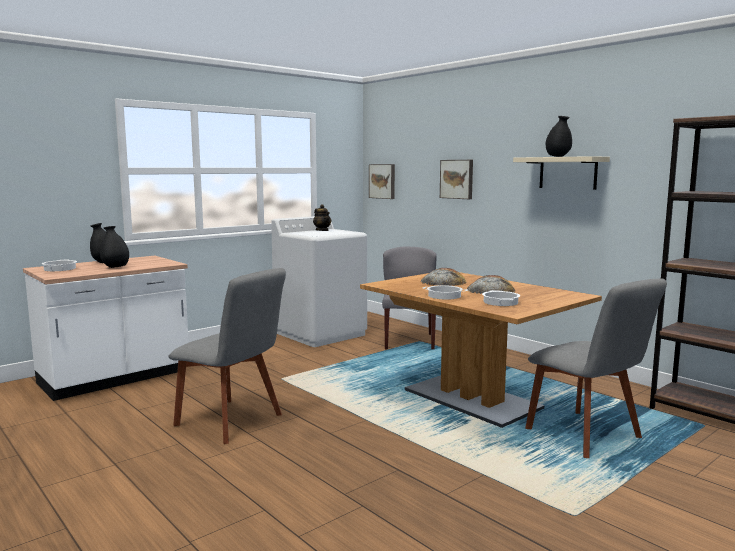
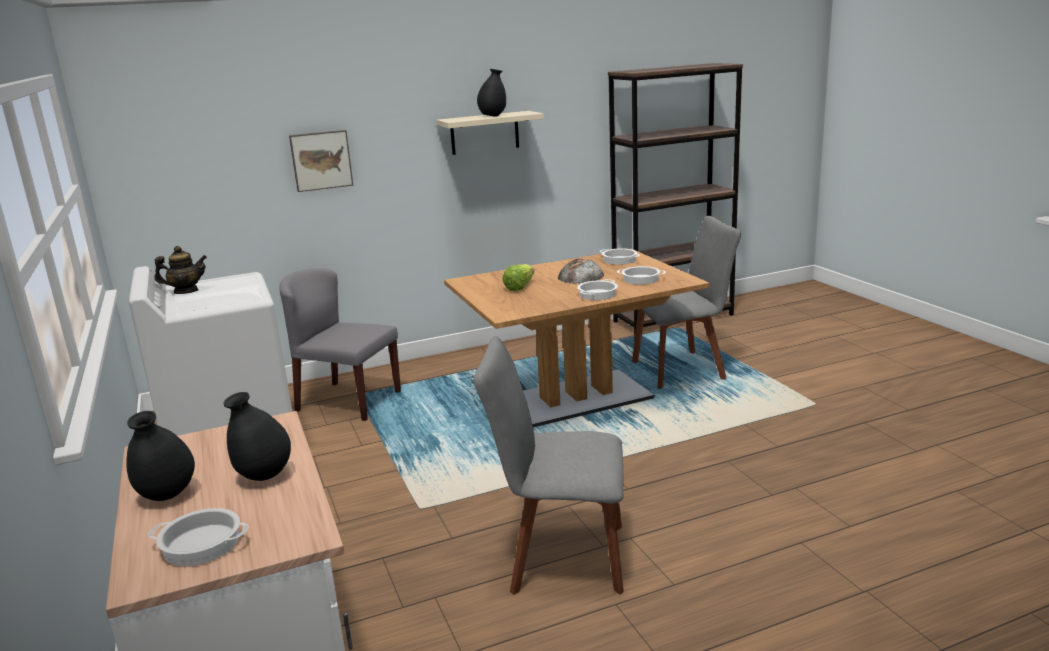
camera: 70 degrees left, 10 degrees up
grey chair [169,268,286,444] -> grey chair turned 135 degrees counterclockwise [473,336,624,595]
picture [369,164,395,199] -> none
bread [420,268,466,286] -> lettuce [503,264,534,291]
none -> cooking pot [599,248,640,265]

